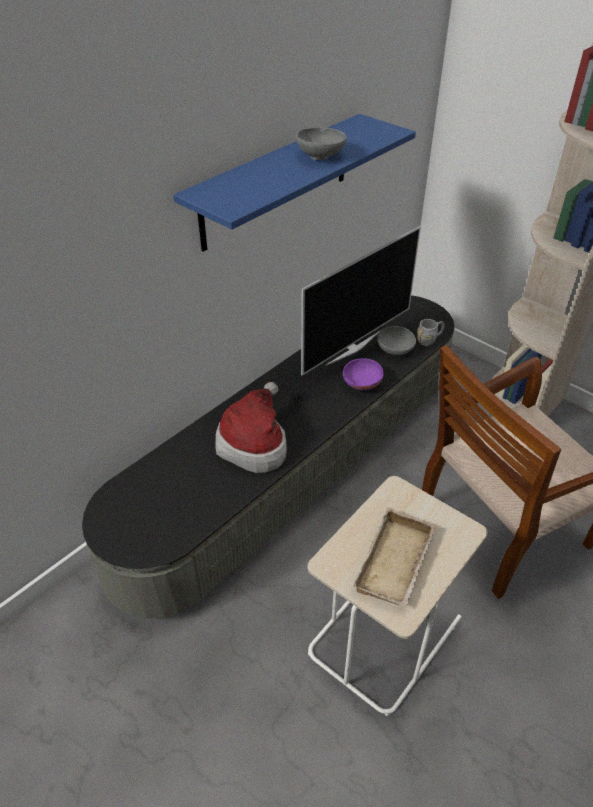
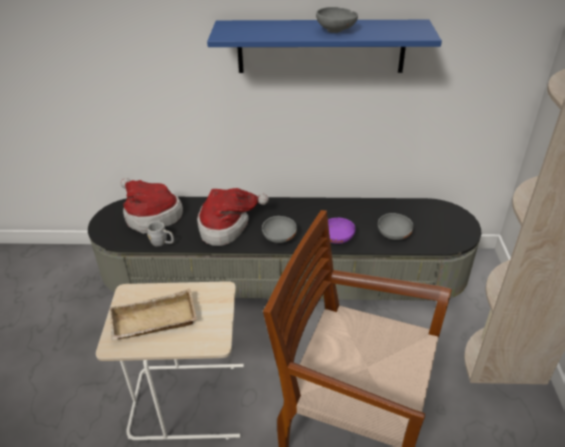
camera: 50 degrees right, 5 degrees down
television [301,226,421,376] -> none
grey mug [417,319,445,346] -> grey mug moved to [147,221,174,247]
none -> hat [120,178,183,234]
none -> grey bowl [262,216,297,243]

